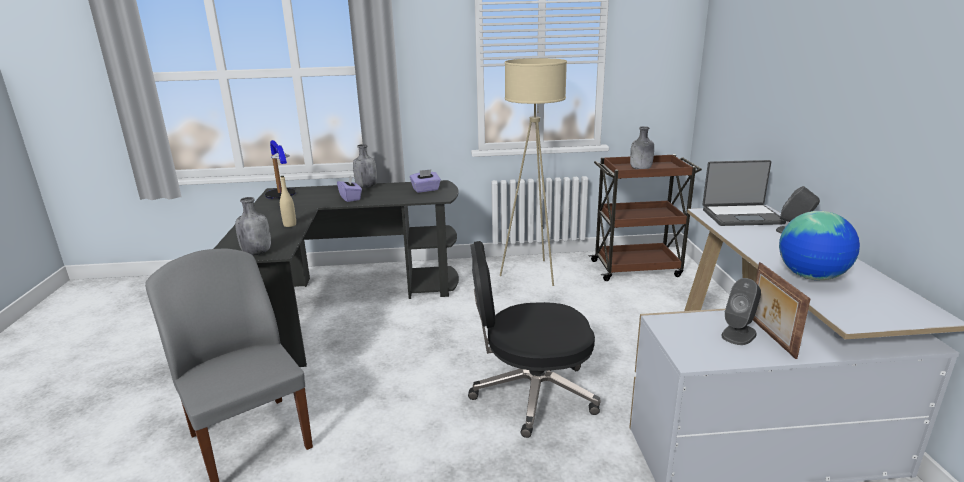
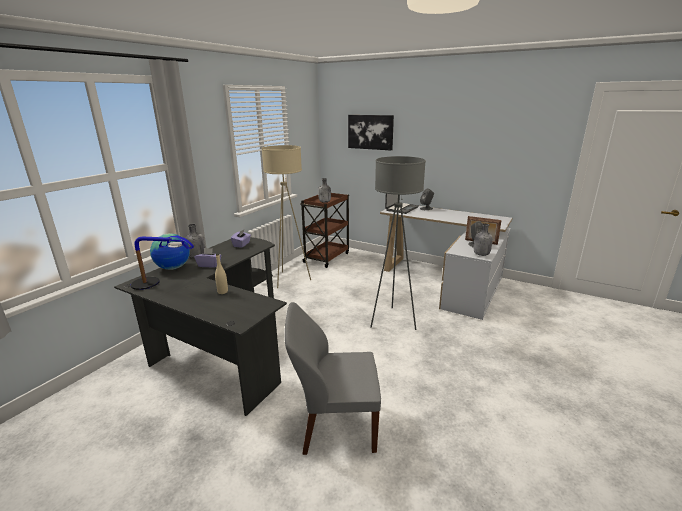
camera: 55 degrees left, 0 degrees up
grey bottle [235,197,271,255] -> grey bottle moved to [474,223,493,256]
black office chair [468,241,600,438] -> grey floor lamp [370,156,426,330]
globe [779,211,860,280] -> globe moved to [150,233,190,270]
none -> picture [348,115,394,150]

